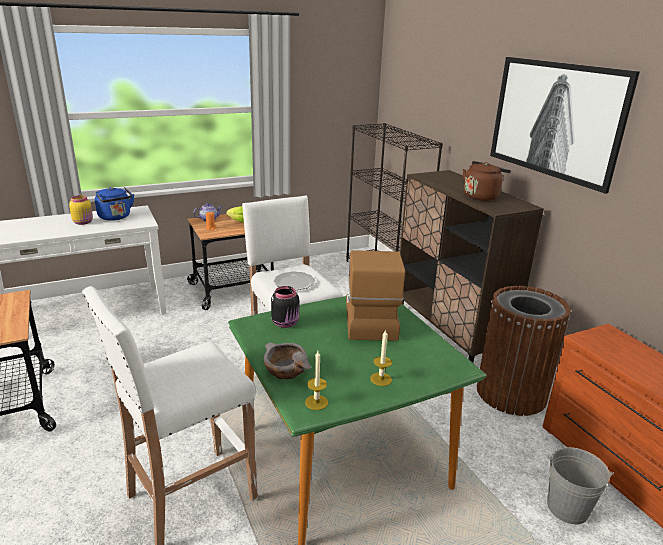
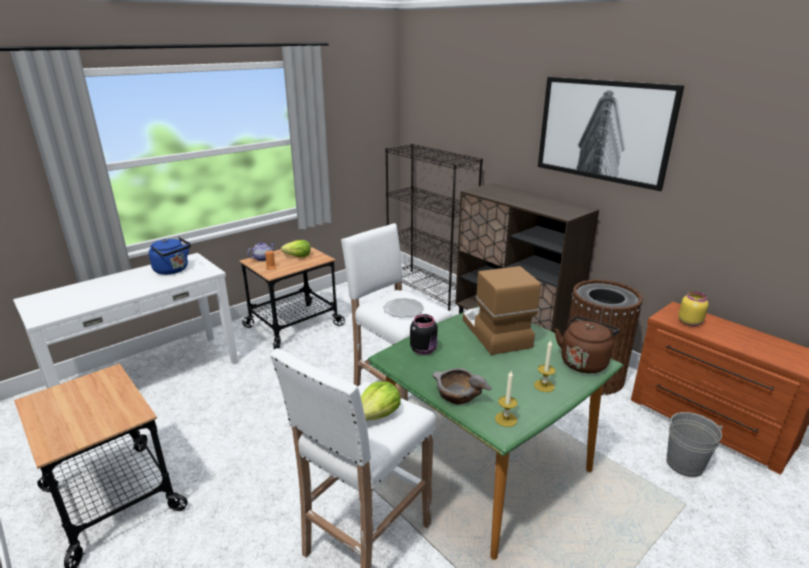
camera: 15 degrees left, 0 degrees up
yellow jar [69,195,93,225] -> yellow jar moved to [679,291,709,327]
brown kettle [463,161,511,201] -> brown kettle moved to [555,316,620,373]
none -> lettuce [361,381,401,421]

